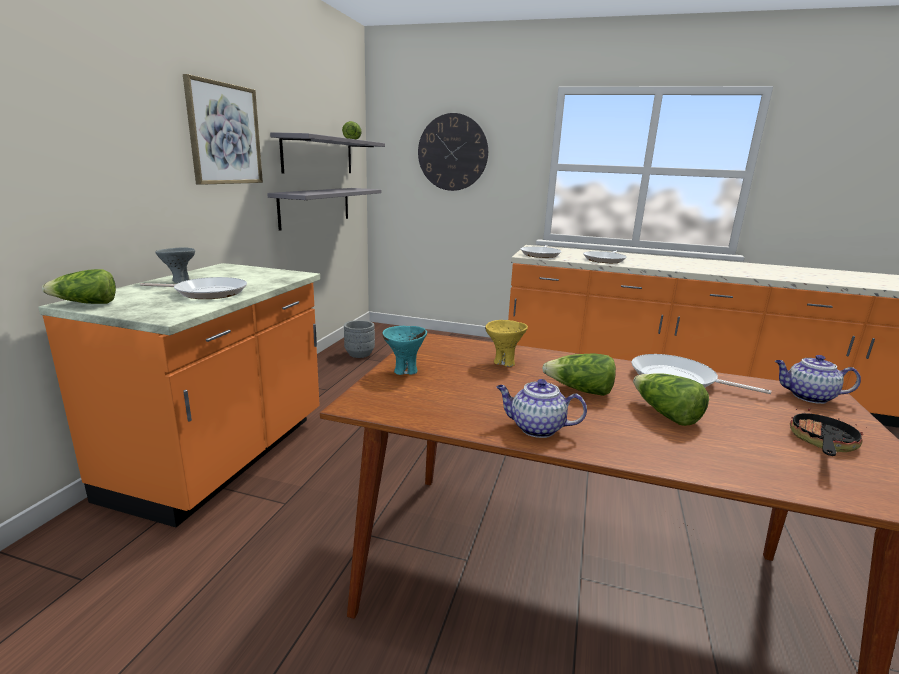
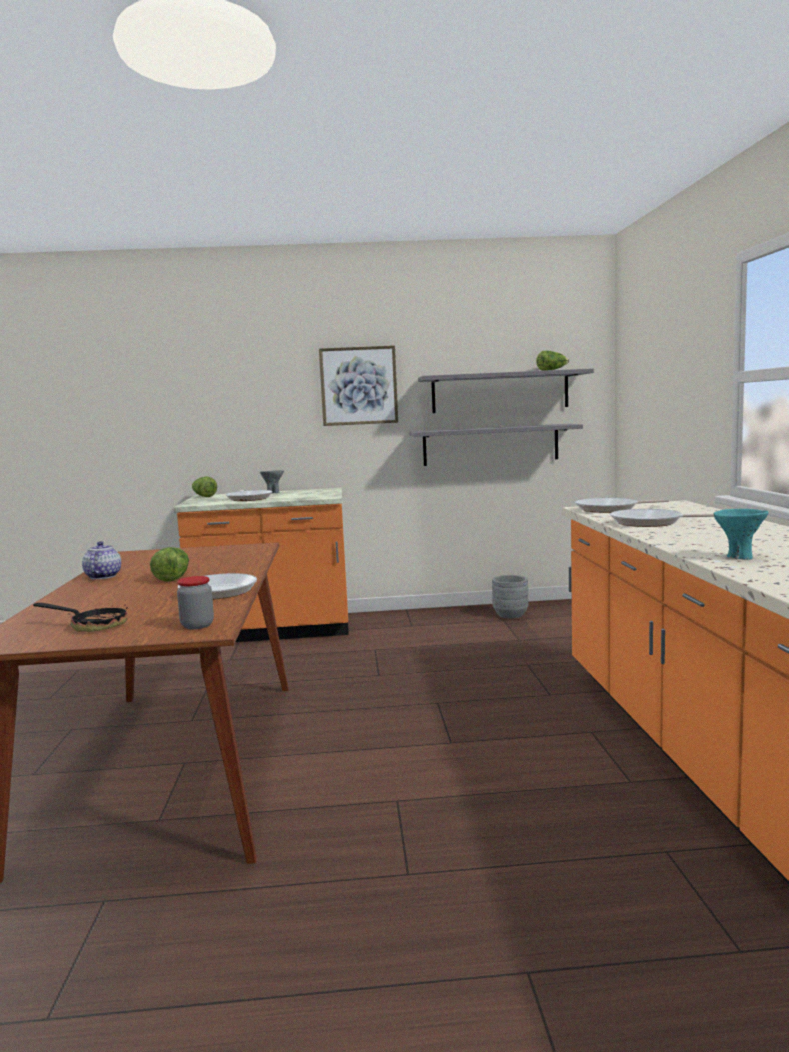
camera: 70 degrees right, 10 degrees down
turquoise bowl [382,326,427,375] -> turquoise bowl moved to [714,509,768,560]
wall clock [418,113,488,191] -> none
yellow bowl [485,320,528,367] -> none
lettuce [633,373,709,426] -> none
teapot [775,355,861,404] -> jar [177,576,214,629]

